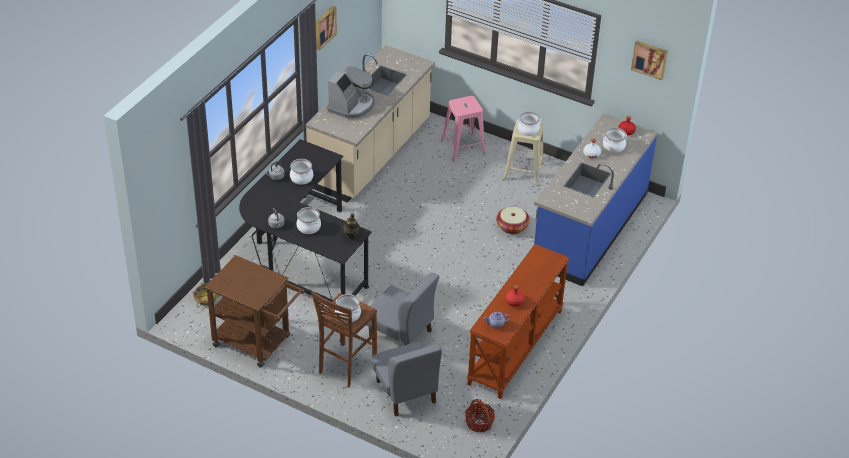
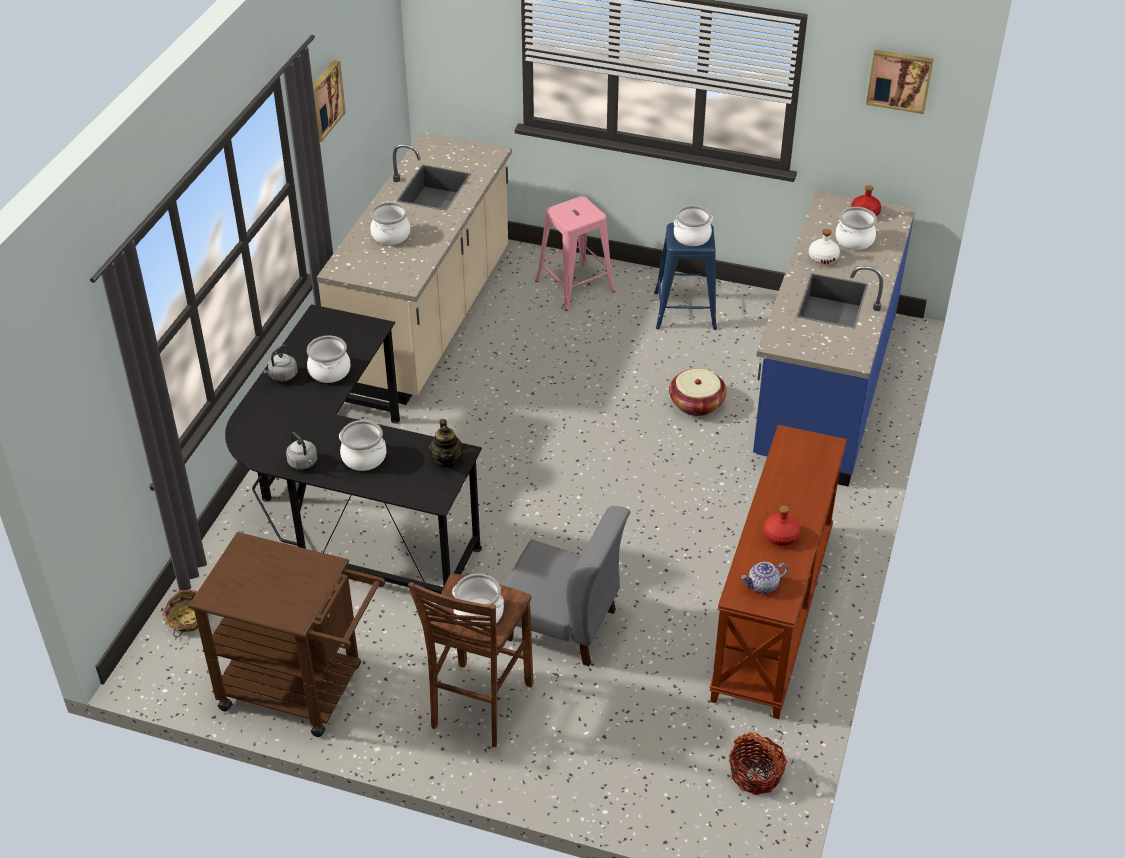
camera: 10 degrees left, 0 degrees up
coffee machine [327,62,375,119] -> cooking pot [370,202,410,245]
grey chair [371,342,442,416] -> none
beige stool [503,120,544,186] -> blue stool [654,223,717,330]

